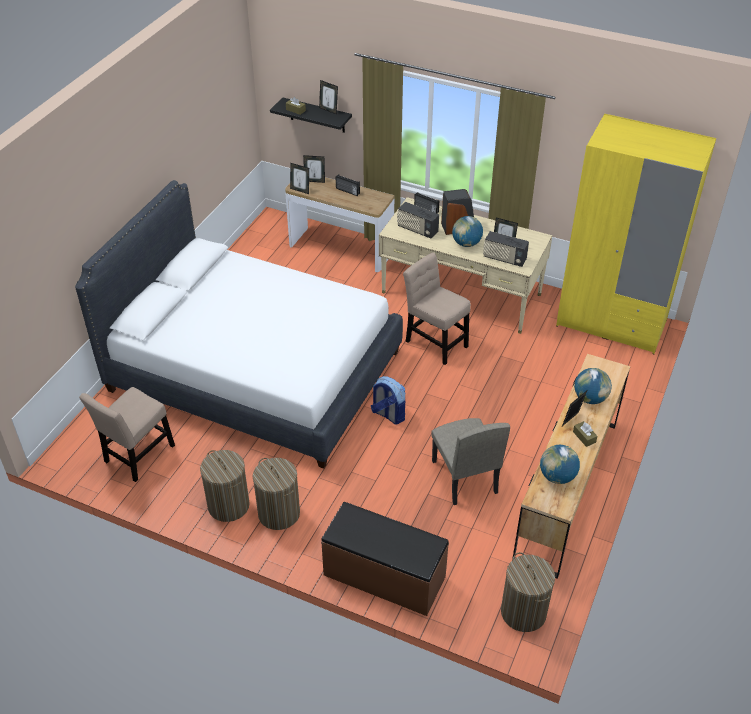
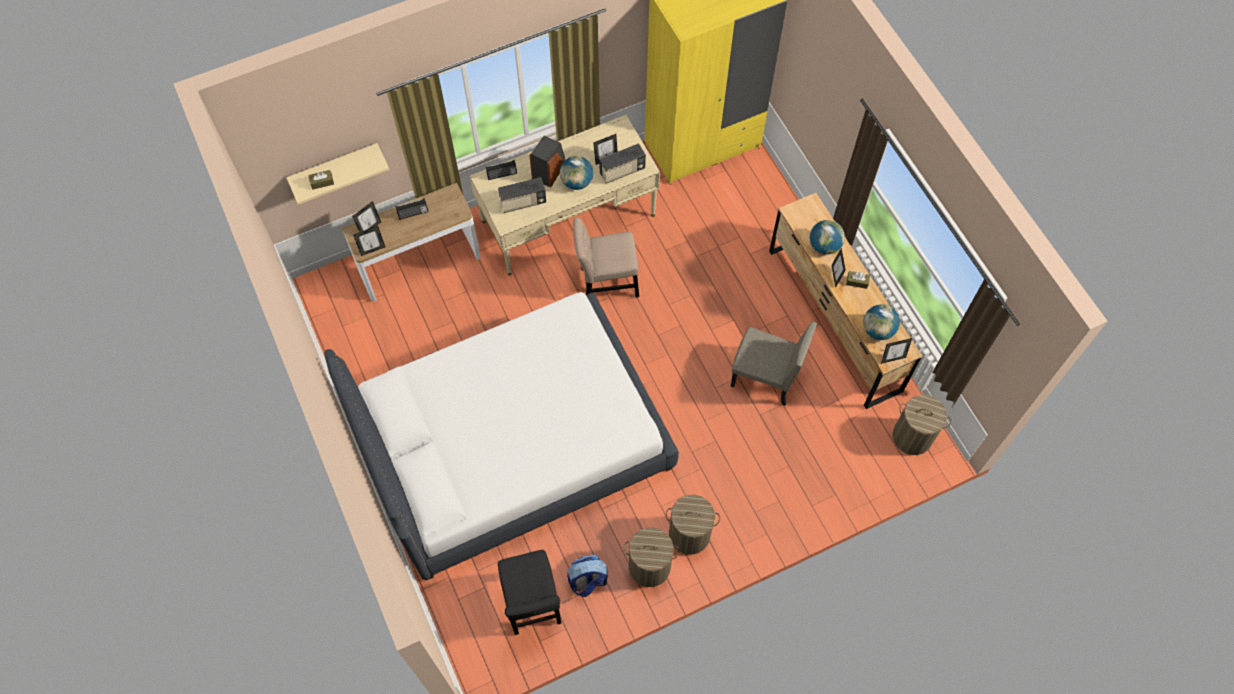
camera: 50 degrees left, 20 degrees up
beige chair [79,387,175,482] -> black chair [498,550,561,635]
black shelf [270,97,352,133] -> beige shelf [286,143,389,205]
picture frame [319,80,338,115] -> picture frame moved to [881,338,912,364]
brown bench [321,502,449,616] -> none
backpack [371,376,405,424] -> backpack moved to [567,555,608,597]

